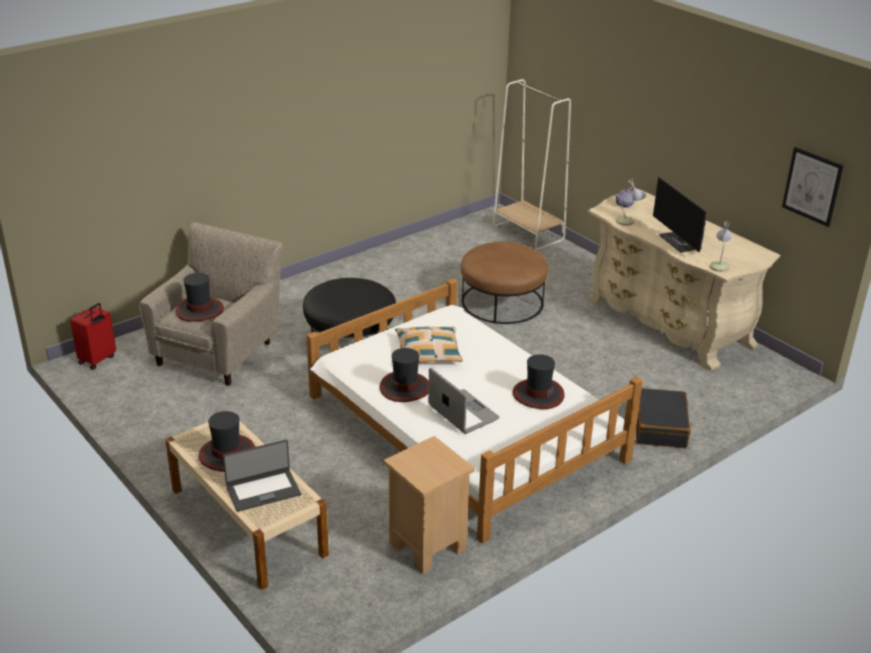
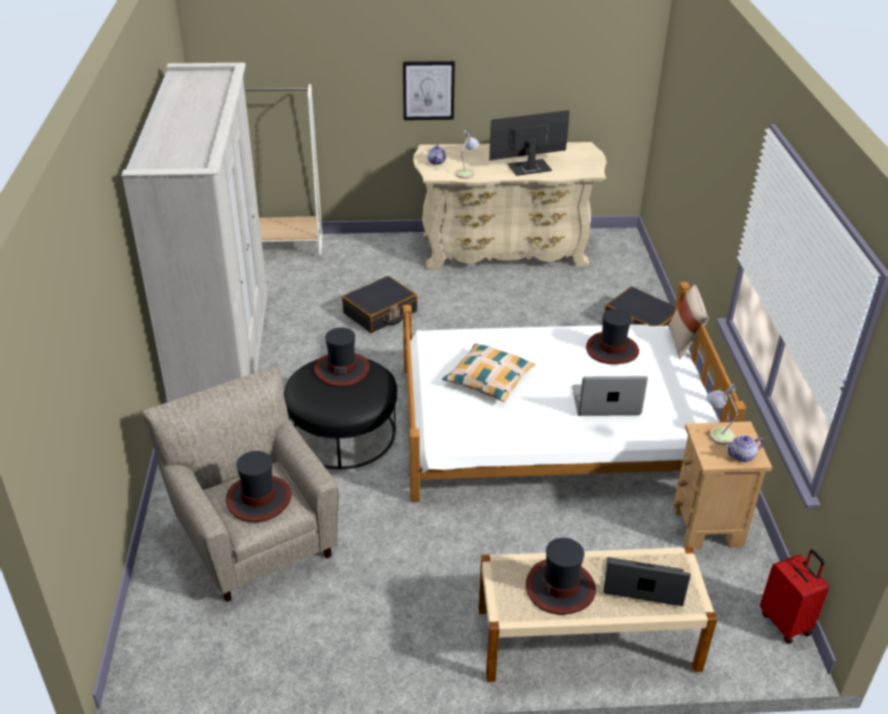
camera: 55 degrees left, 5 degrees up
red suitcase [70,303,116,370] -> red suitcase moved to [760,549,829,644]
laptop [223,440,301,512] -> laptop turned 90 degrees counterclockwise [604,557,691,606]
hat [380,348,429,402] -> hat moved to [314,328,370,387]
brown ottoman [461,242,548,324] -> black suitcase [342,276,417,333]
monitor [653,177,706,253] -> monitor turned 150 degrees clockwise [489,110,569,176]
table lamp [710,221,732,272] -> table lamp moved to [707,383,737,445]
picture [782,147,844,227] -> picture moved to [403,61,455,120]
none -> white wardrobe [121,63,268,402]
none -> beige pillow [668,285,709,359]
none -> teapot [726,435,764,462]

